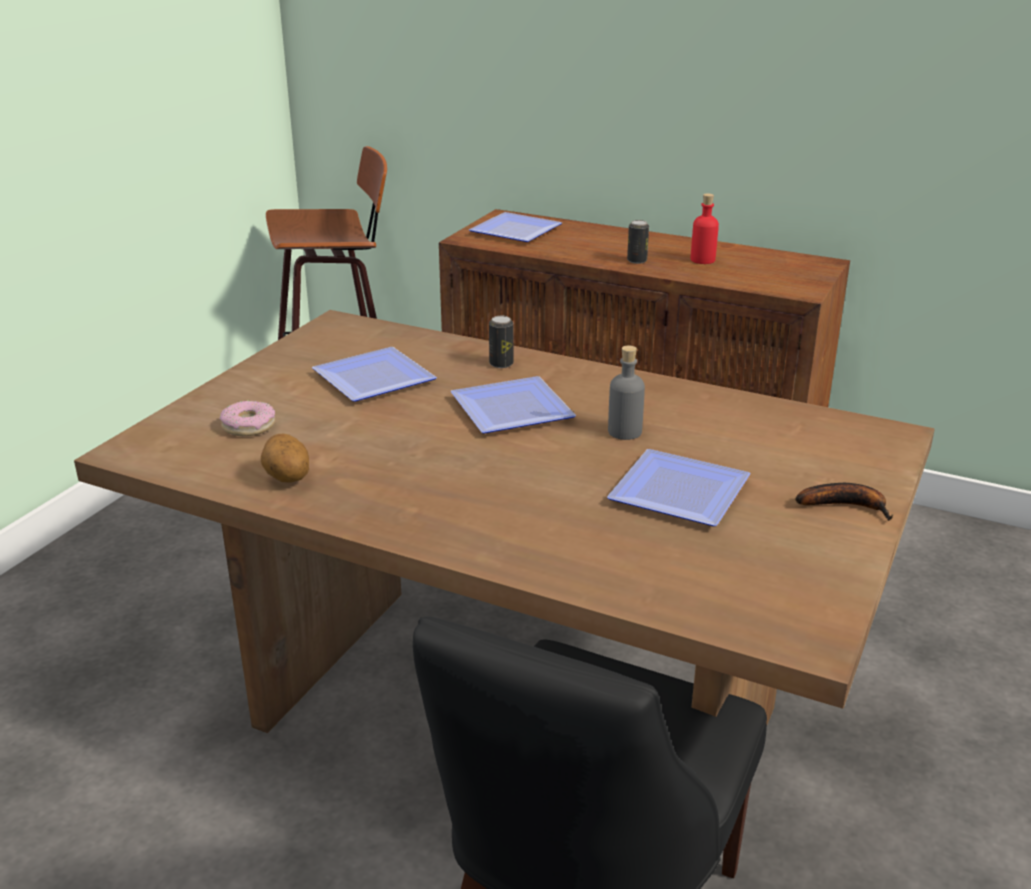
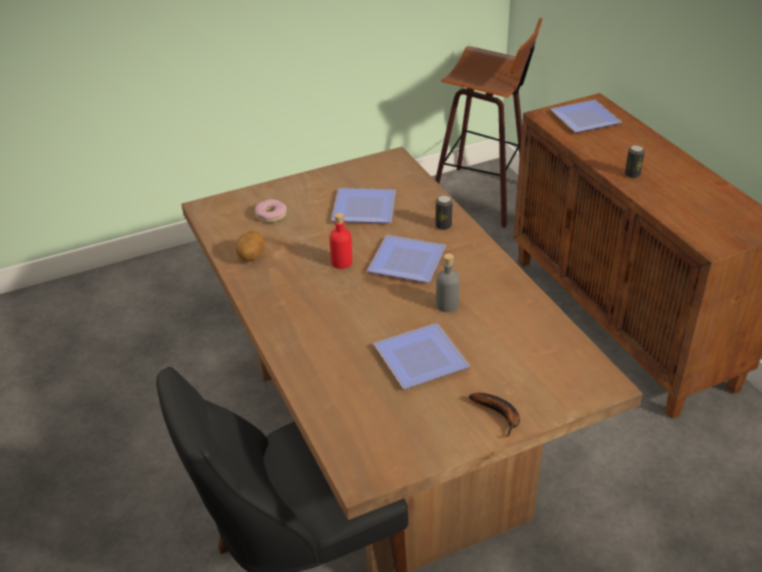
camera: 40 degrees right, 10 degrees up
red bottle [690,194,719,264] -> red bottle moved to [329,213,352,269]

